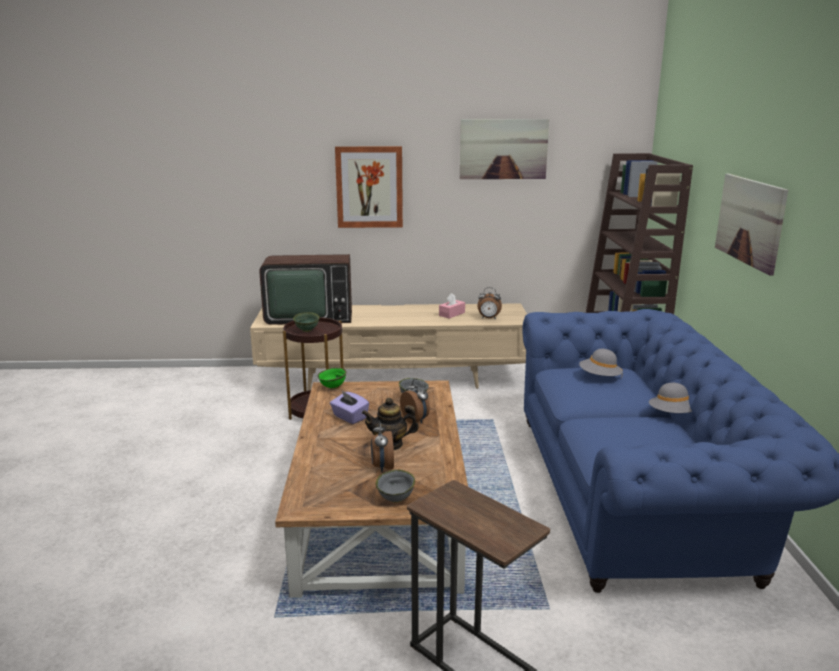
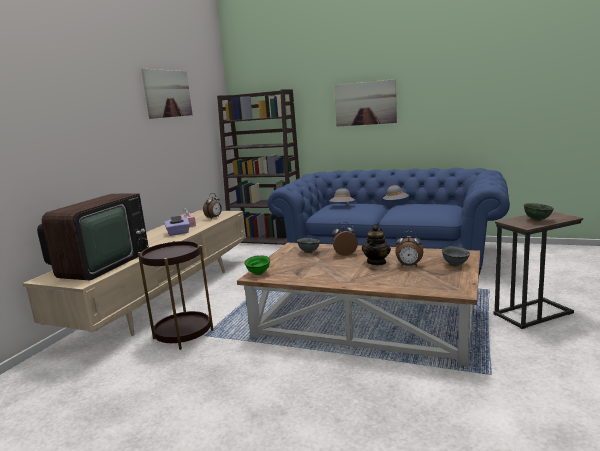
camera: 65 degrees left, 5 degrees down
green bowl [293,312,320,332] -> green bowl moved to [524,203,554,221]
purple tissue box [330,390,369,424] -> purple tissue box moved to [164,216,190,236]
picture [335,146,403,228] -> none

